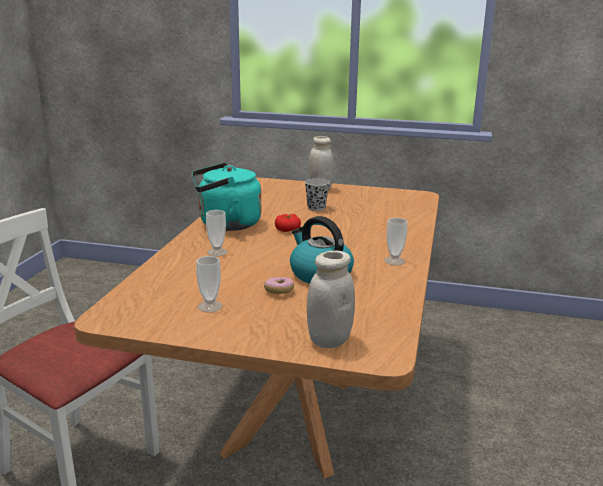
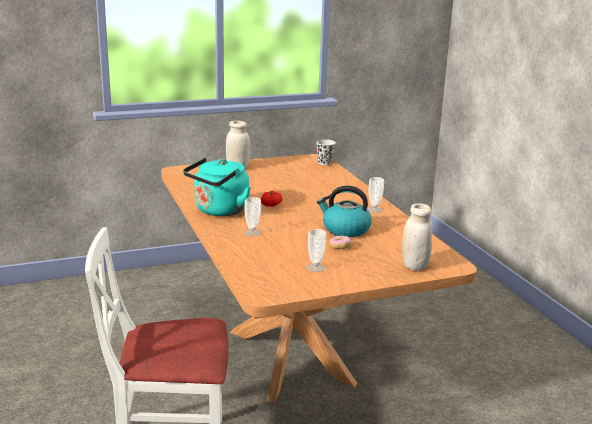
camera: 35 degrees left, 0 degrees up
black cup [305,178,330,211] -> black cup moved to [316,139,336,165]

